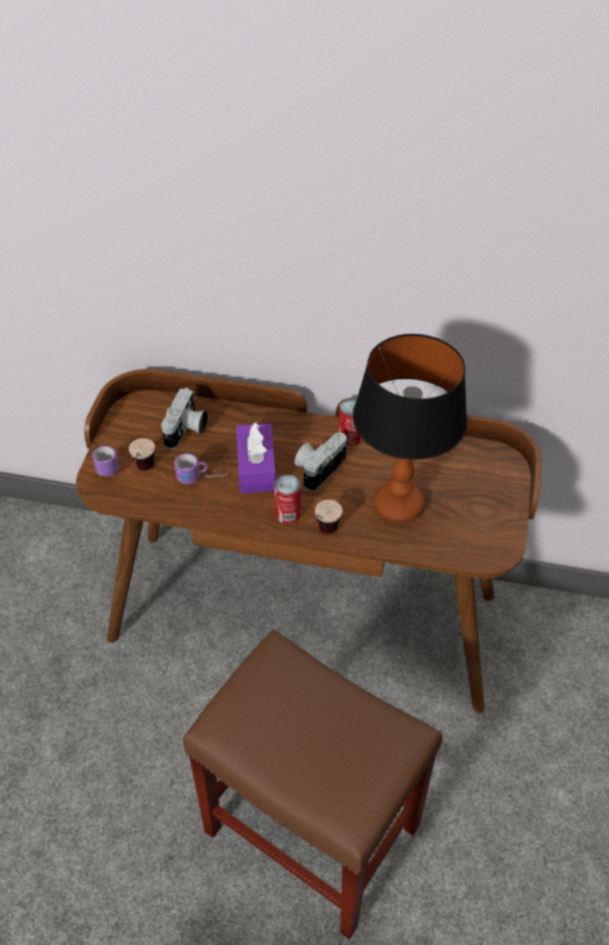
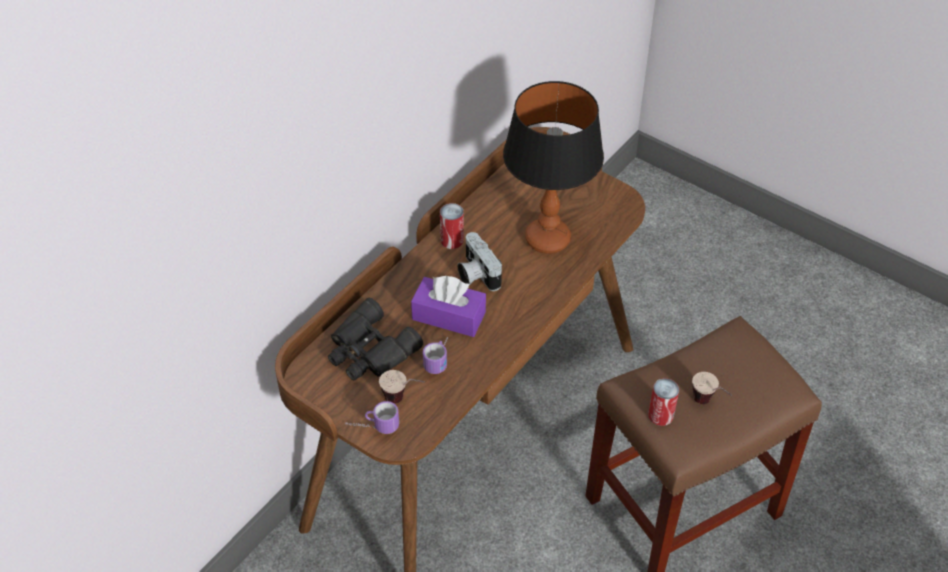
camera: 65 degrees left, 0 degrees up
camera [161,388,208,449] -> black binoculars [328,298,423,381]
can [274,474,301,524] -> can moved to [648,378,679,426]
cup [309,500,343,534] -> cup moved to [692,372,732,404]

